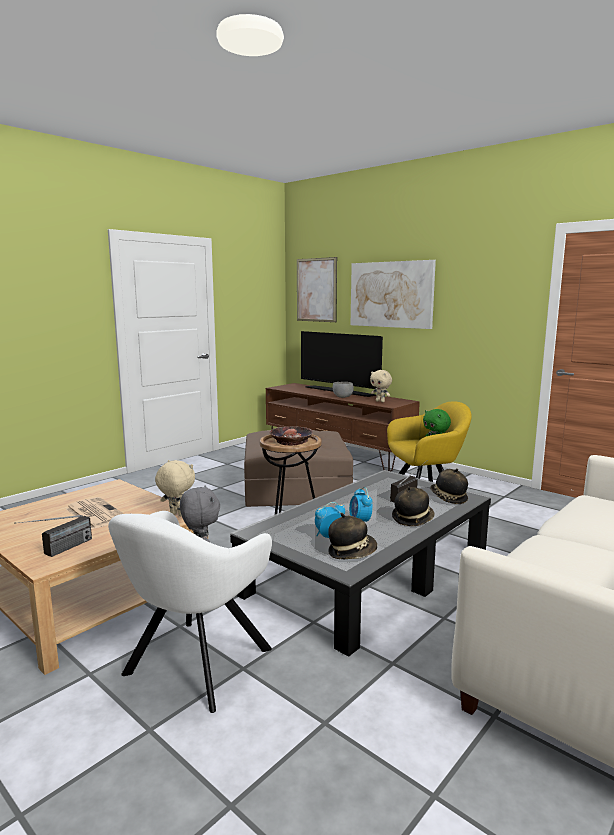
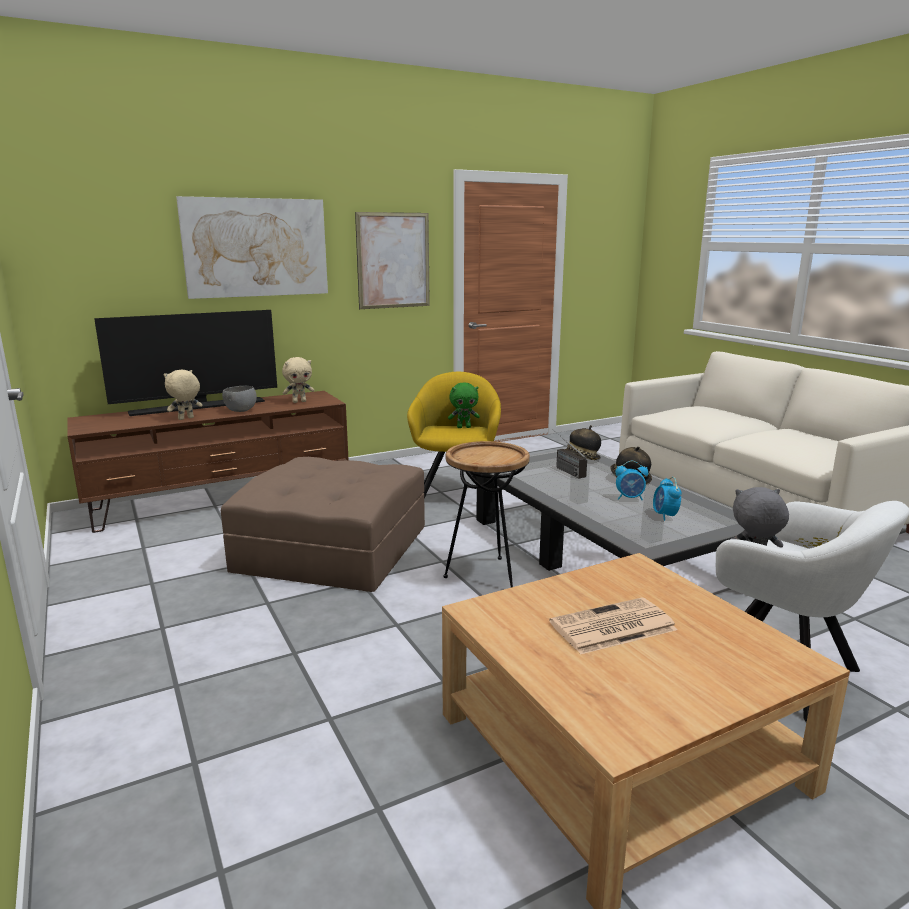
camera: 70 degrees left, 5 degrees up
radio [14,515,92,557] -> none
beige plush toy [155,460,195,517] -> beige plush toy moved to [164,370,203,420]
bowl [269,426,313,446] -> none
picture [297,257,337,322] -> picture moved to [355,212,430,309]
hat [328,513,377,559] -> none

